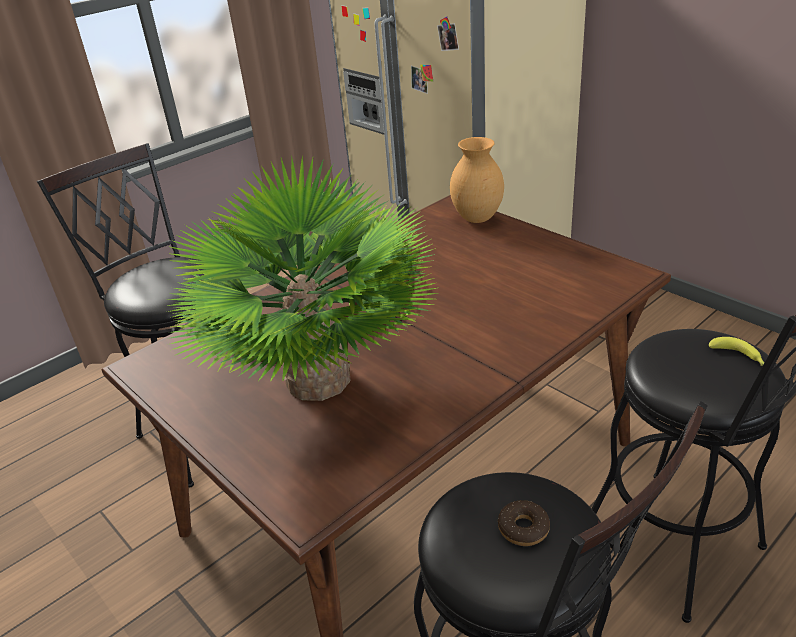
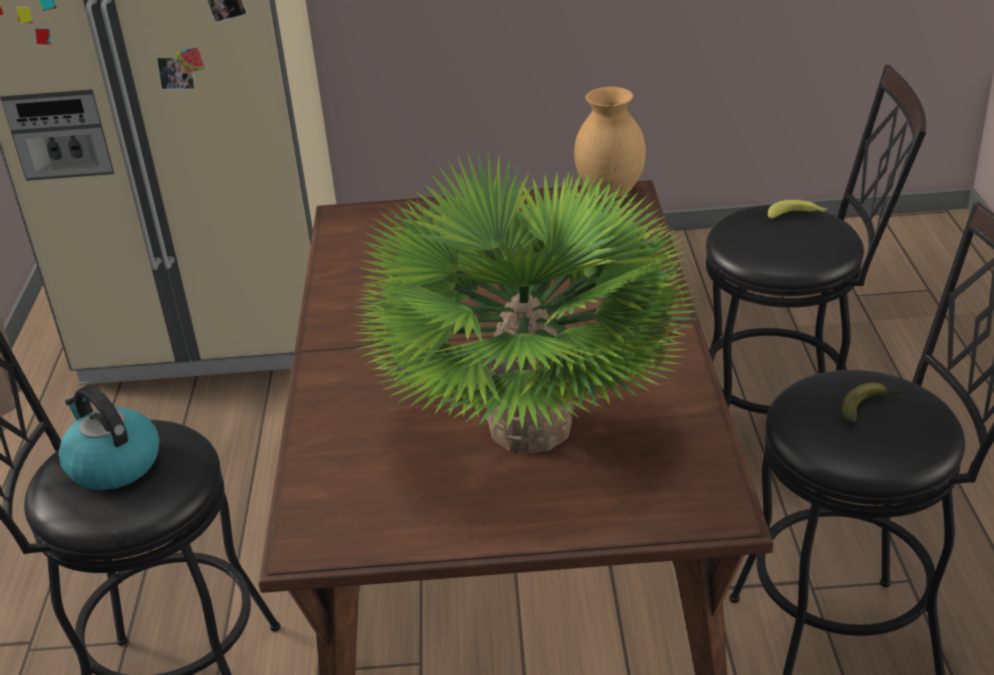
camera: 50 degrees left, 0 degrees up
brown vase [450,137,504,223] -> brown vase moved to [574,87,646,199]
donut [498,500,550,546] -> banana [842,382,903,424]
none -> kettle [59,385,159,490]

